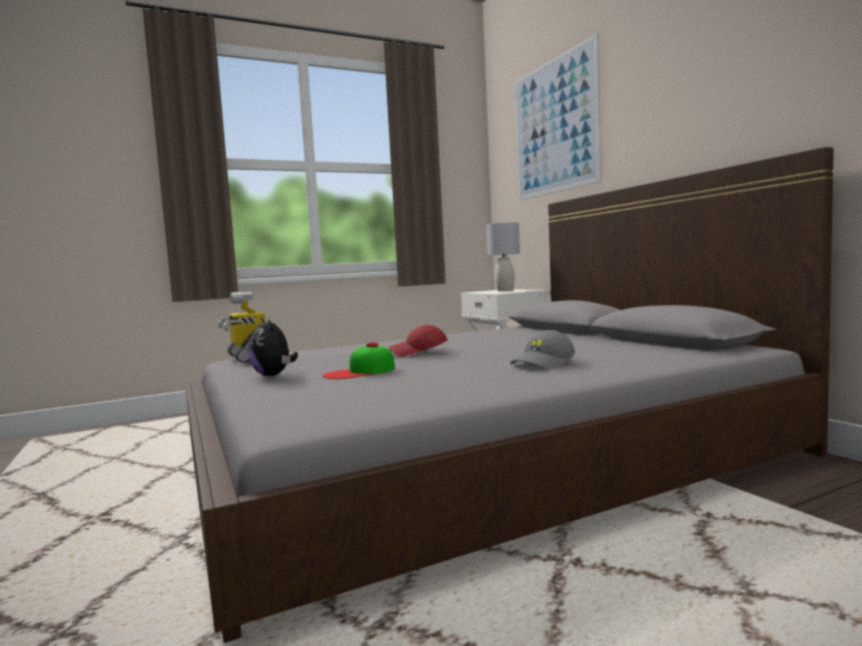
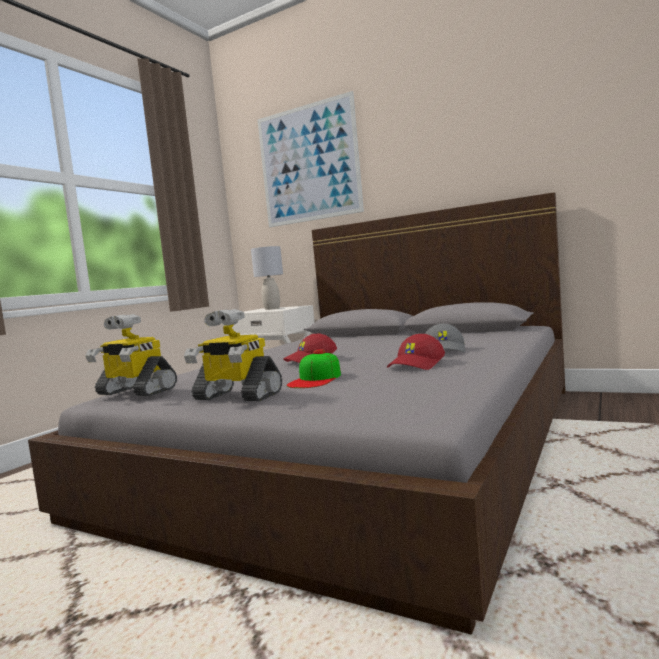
camera: 35 degrees left, 0 degrees up
plush toy [249,318,298,376] -> toy robot [184,309,282,401]
none -> red cap [387,334,445,370]

